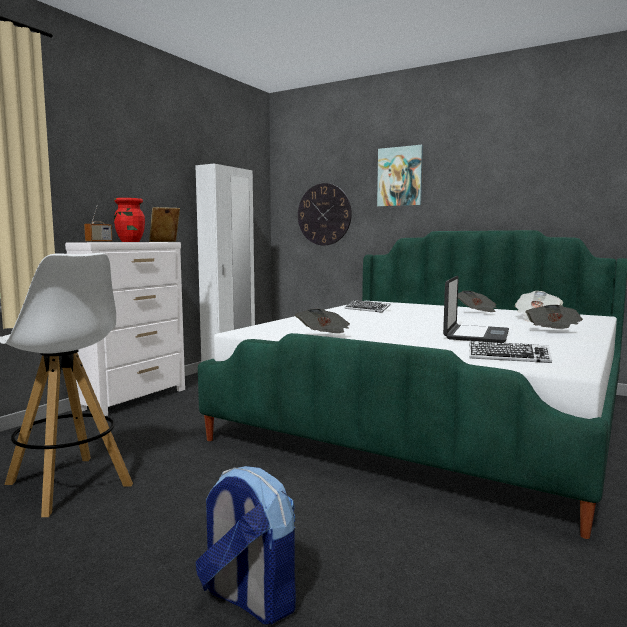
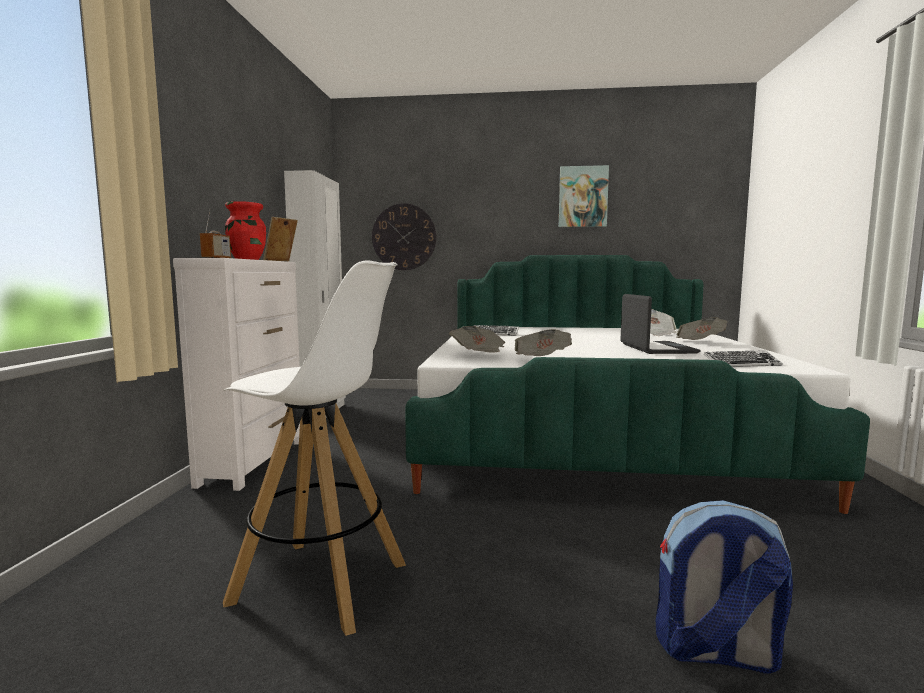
camera: 25 degrees left, 0 degrees up
picture [377,145,423,207] -> picture moved to [559,165,609,227]
newspaper [458,291,497,312] -> newspaper moved to [449,326,505,353]

